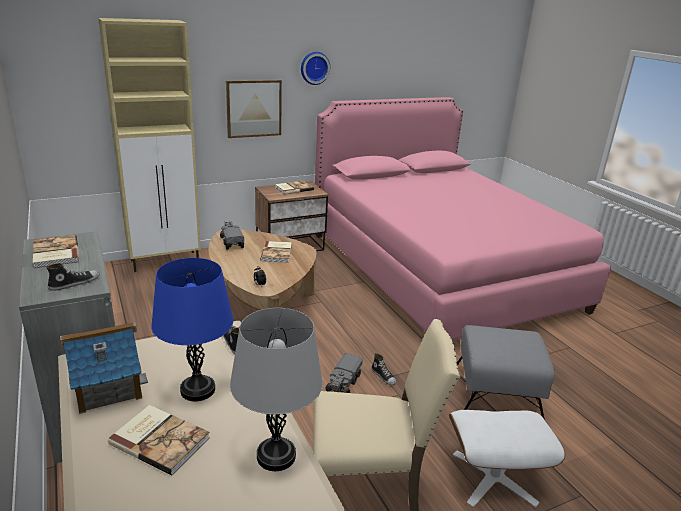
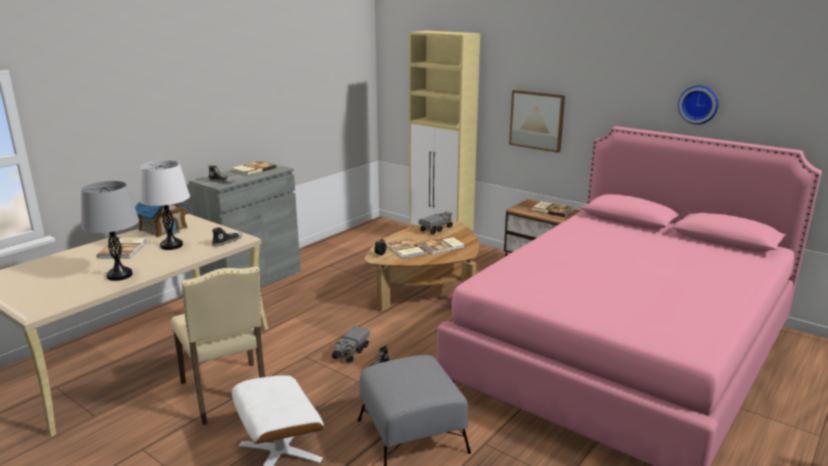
camera: 65 degrees right, 5 degrees down
blue table lamp [151,258,233,401] -> white table lamp [139,160,190,250]
wall clock [301,52,330,85] -> wall clock moved to [678,85,719,124]
toy truck [326,353,363,393] -> toy truck turned 60 degrees counterclockwise [332,326,370,363]
none -> book [388,239,428,259]

